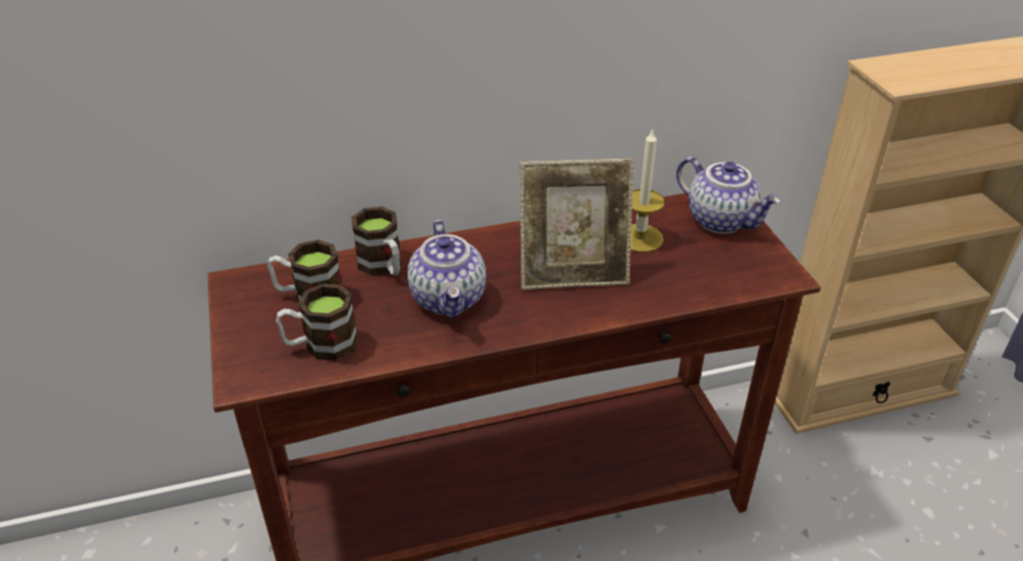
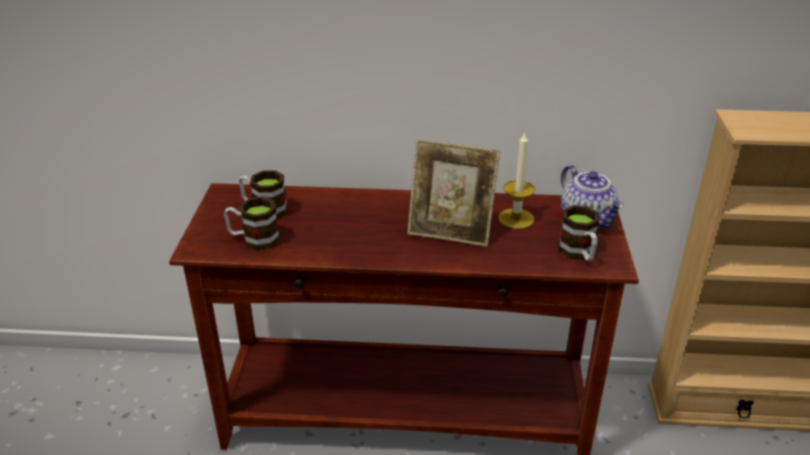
camera: 20 degrees right, 5 degrees down
mug [352,206,401,276] -> mug moved to [559,205,599,261]
teapot [407,220,486,319] -> none

